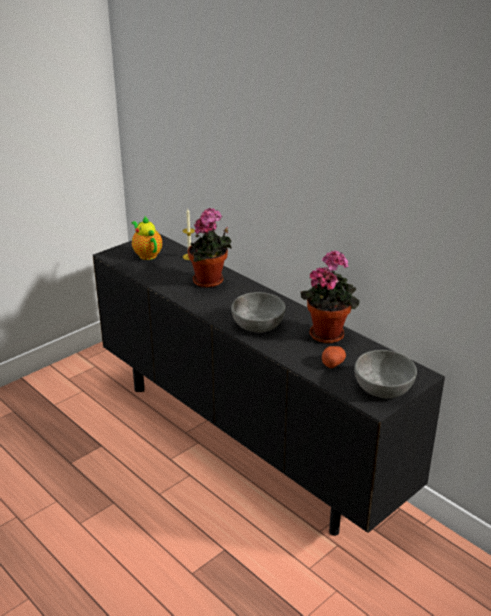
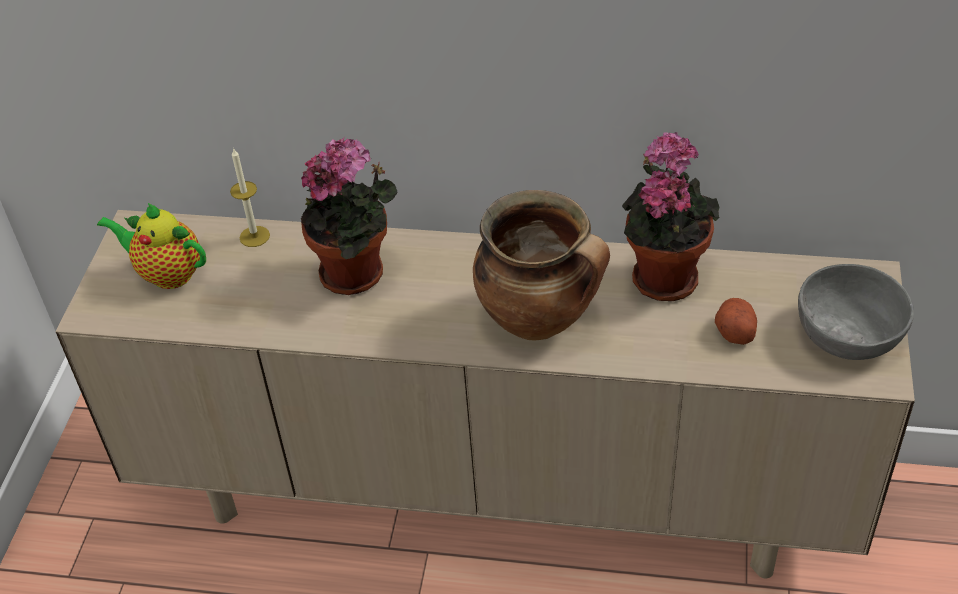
camera: 35 degrees left, 15 degrees up
black cabinet [93,234,445,536] -> beige cabinet [55,210,915,578]
grey bowl [231,292,286,333] -> cooking pot [473,190,610,340]

